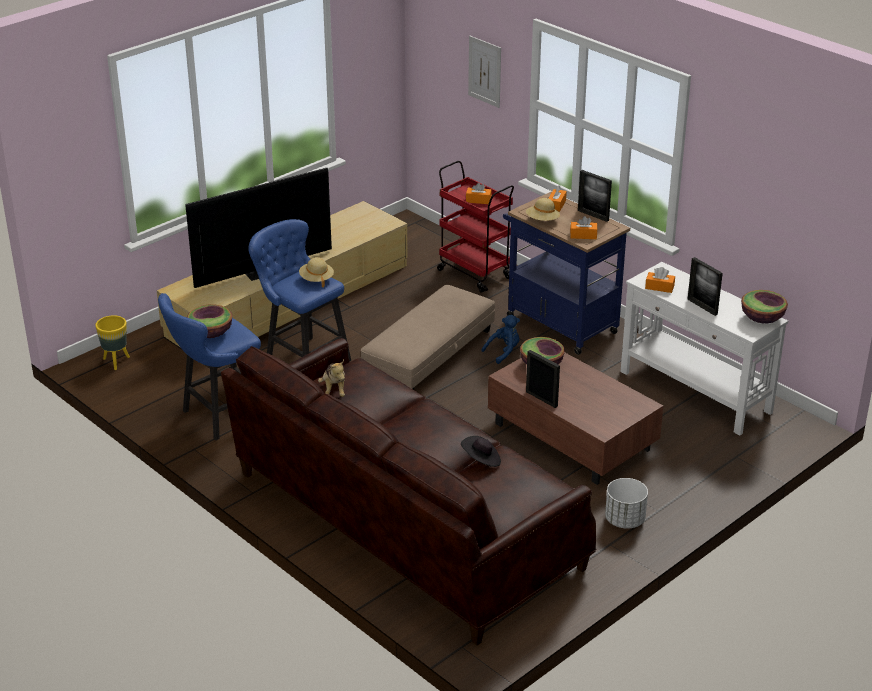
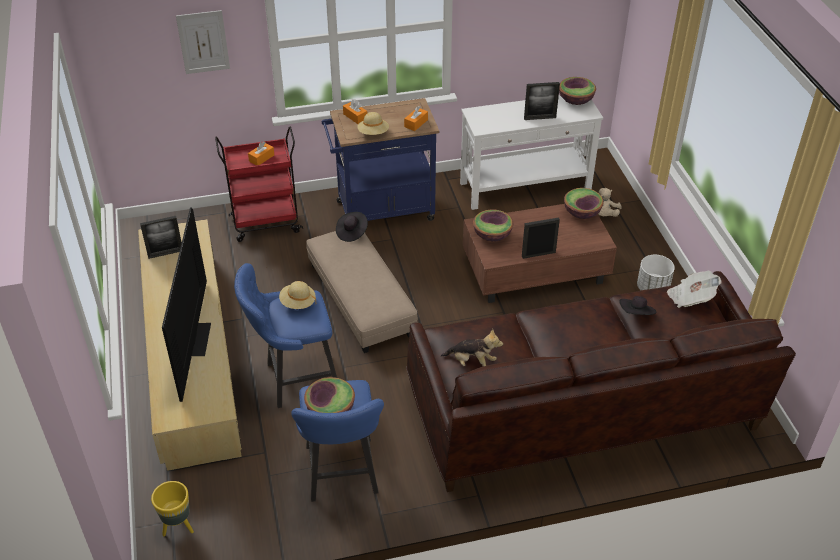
camera: 60 degrees left, 10 degrees up
blue plush toy [481,315,520,364] -> none
picture frame [578,170,612,222] -> picture frame moved to [140,216,182,259]
orange tissue box [645,267,675,293] -> none
none -> black hat [336,212,368,242]
none -> bowl [564,188,604,219]
none -> beige plush toy [598,188,621,217]
none -> newspaper [667,271,722,308]

